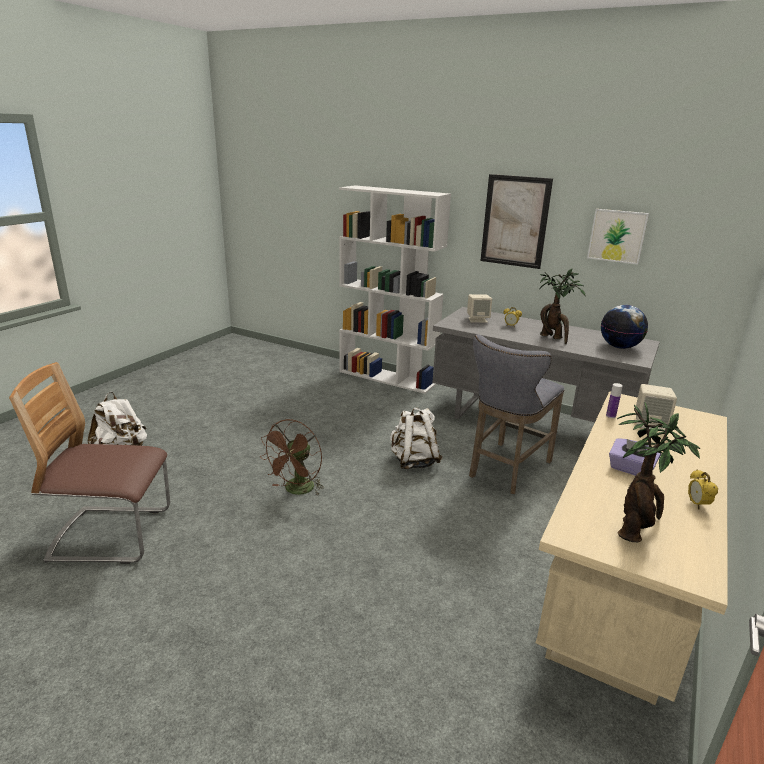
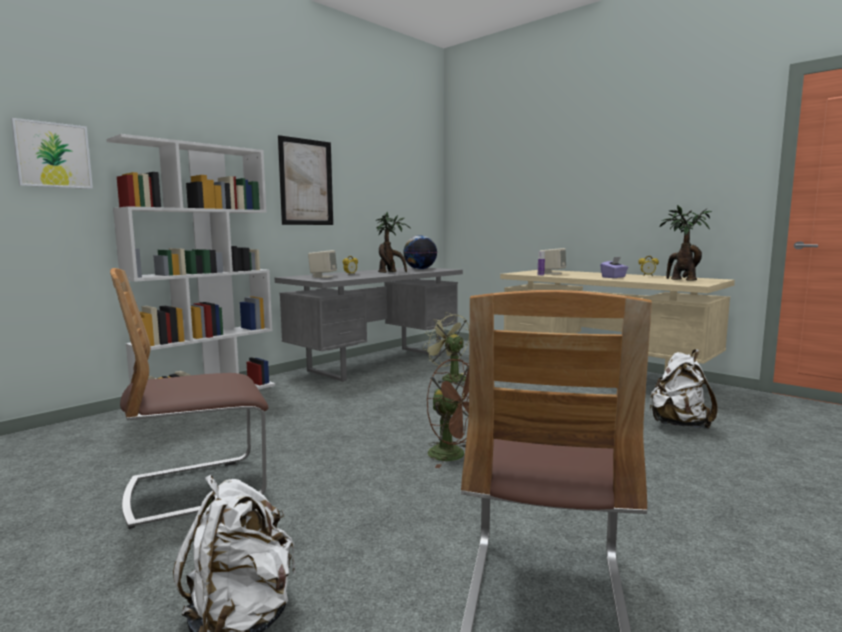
camera: 75 degrees left, 15 degrees down
white backpack [390,408,442,469] -> white backpack moved to [649,349,718,429]
grey stool [469,335,564,494] -> green fan [423,312,470,385]
picture [587,209,649,265] -> picture moved to [11,118,93,189]
none -> chair [110,268,269,529]

